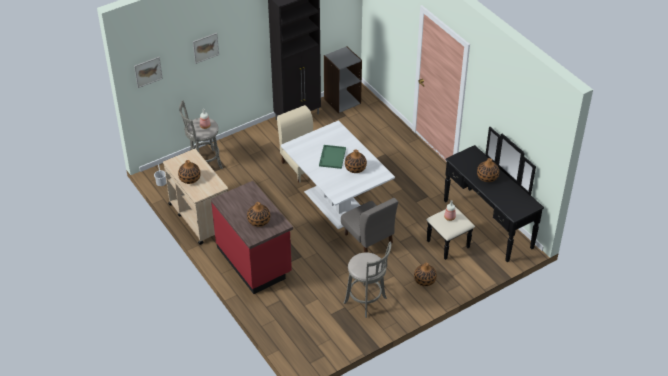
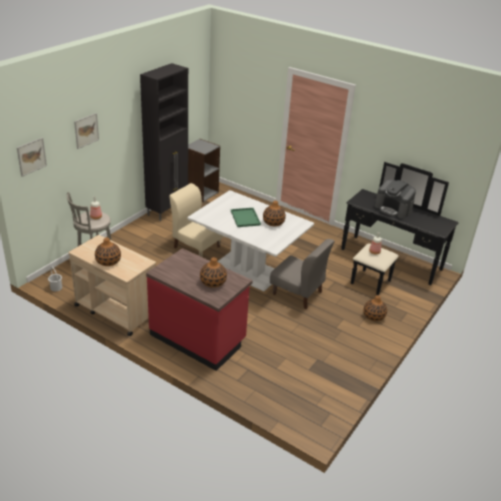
camera: 25 degrees left, 10 degrees down
grey stool [344,242,392,318] -> none
vase [477,158,499,182] -> coffee machine [375,179,416,219]

